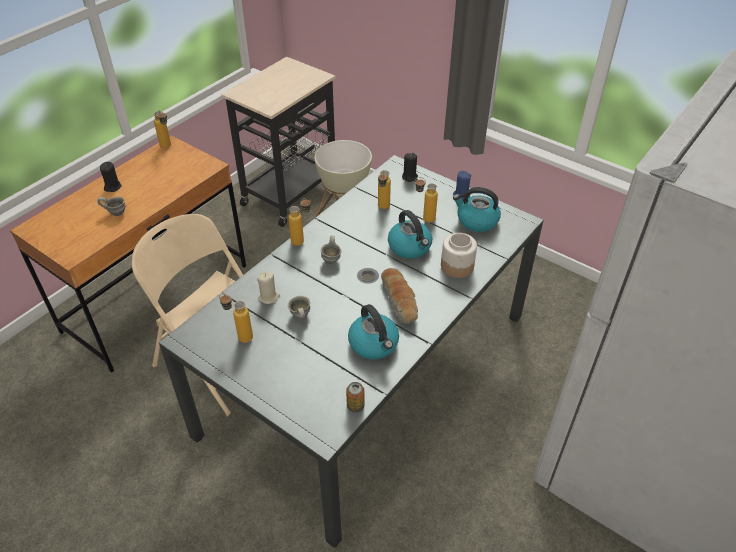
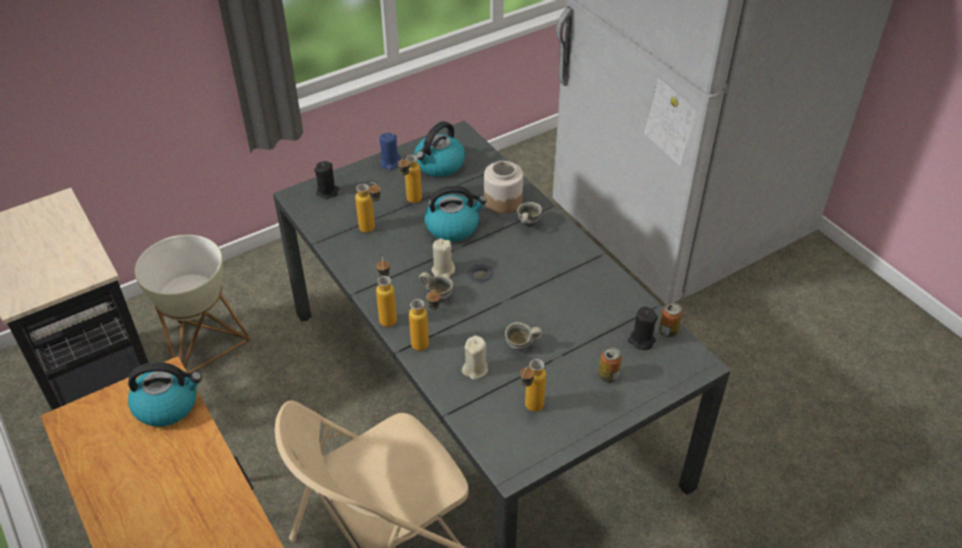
camera: 70 degrees left, 0 degrees up
grey mug [97,197,125,216] -> grey mug moved to [517,202,542,227]
black candle [100,162,122,192] -> black candle moved to [628,307,658,350]
bottle [153,110,171,148] -> bottle moved to [409,290,442,351]
kettle [348,304,399,359] -> kettle moved to [128,362,202,427]
bread [381,268,418,324] -> none
none -> beige candle [432,238,455,278]
none -> can [598,347,622,383]

